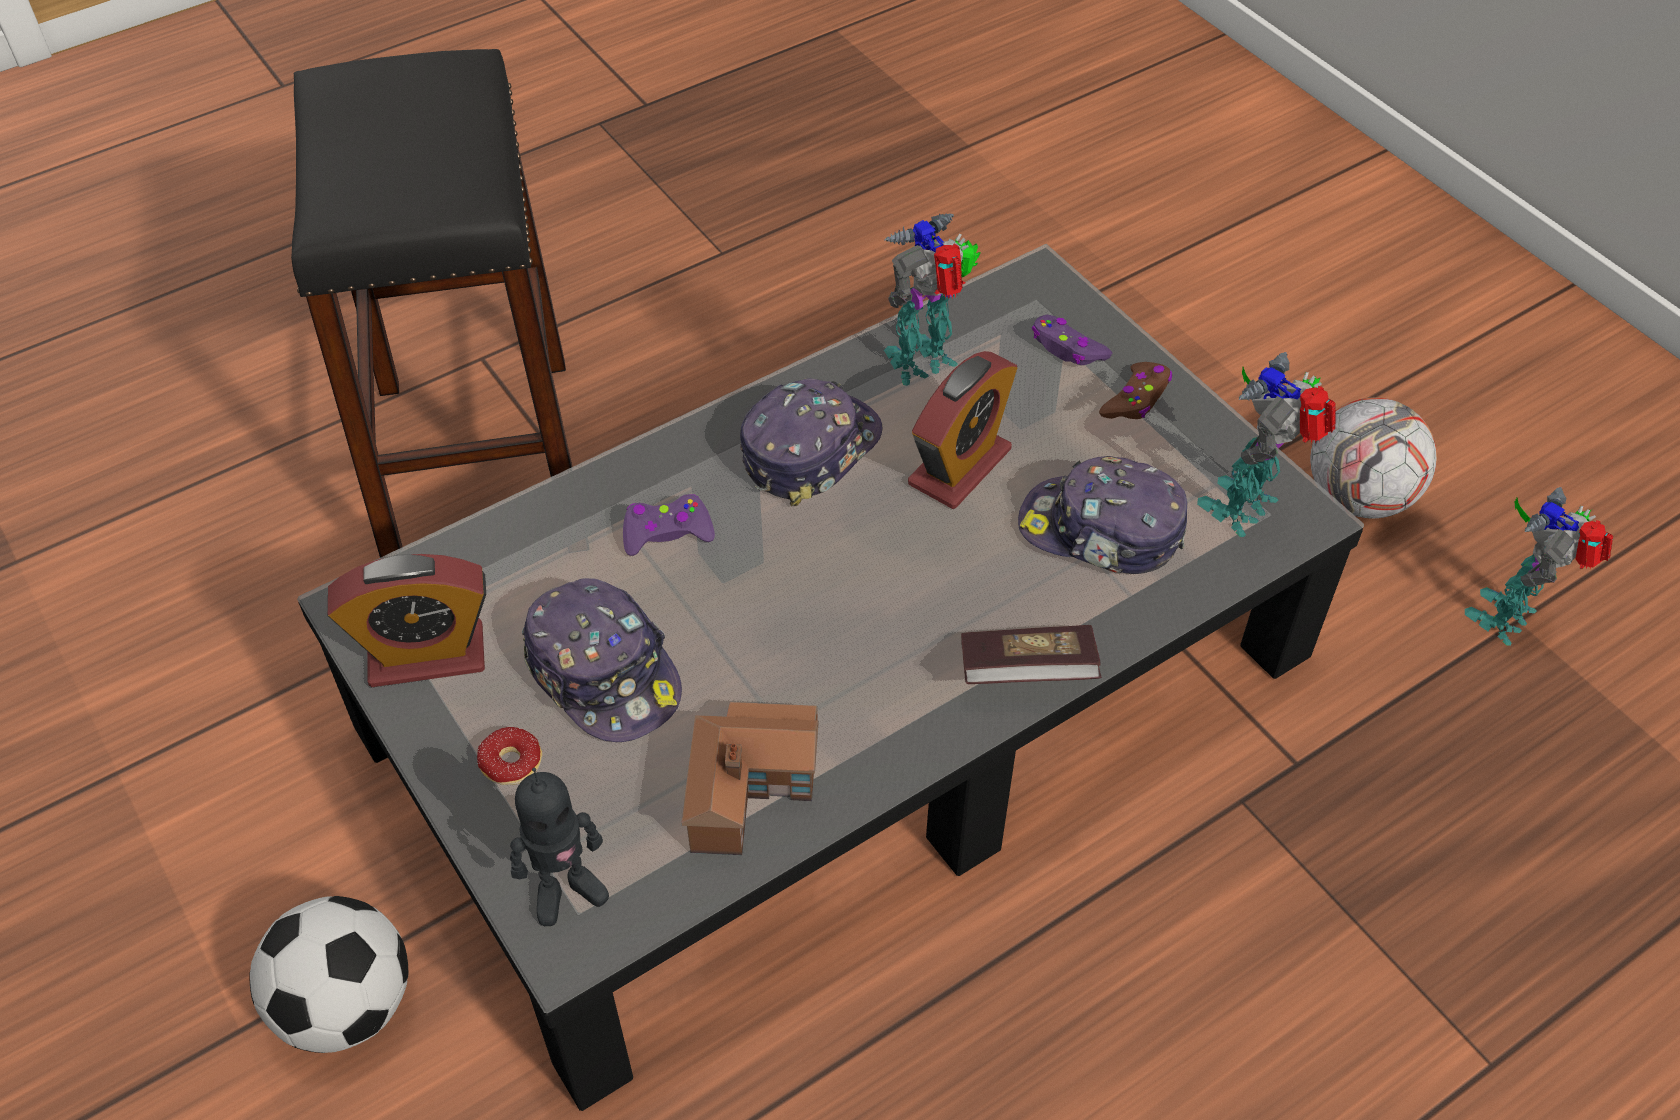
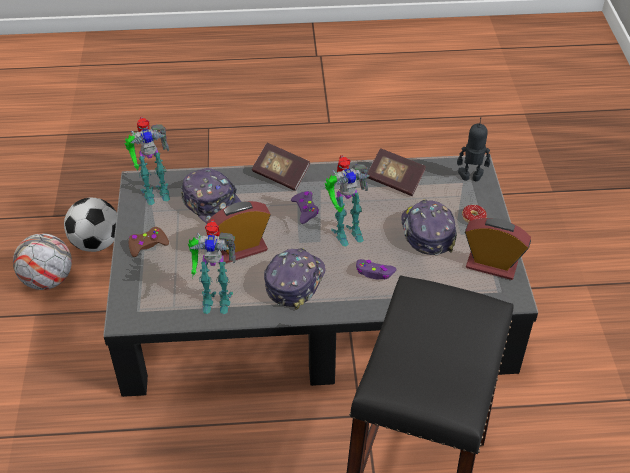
camera: 150 degrees left, 5 degrees down
football [250,896,409,1053] -> football moved to [64,198,117,252]
toy house [681,702,819,855] -> book [367,148,426,196]
cap [740,378,882,507] -> cap turned 135 degrees clockwise [264,248,326,310]
purple game controller [1032,315,1112,365] -> purple game controller moved to [291,191,319,224]
toy robot [1465,487,1613,646] -> toy robot moved to [325,155,370,246]

